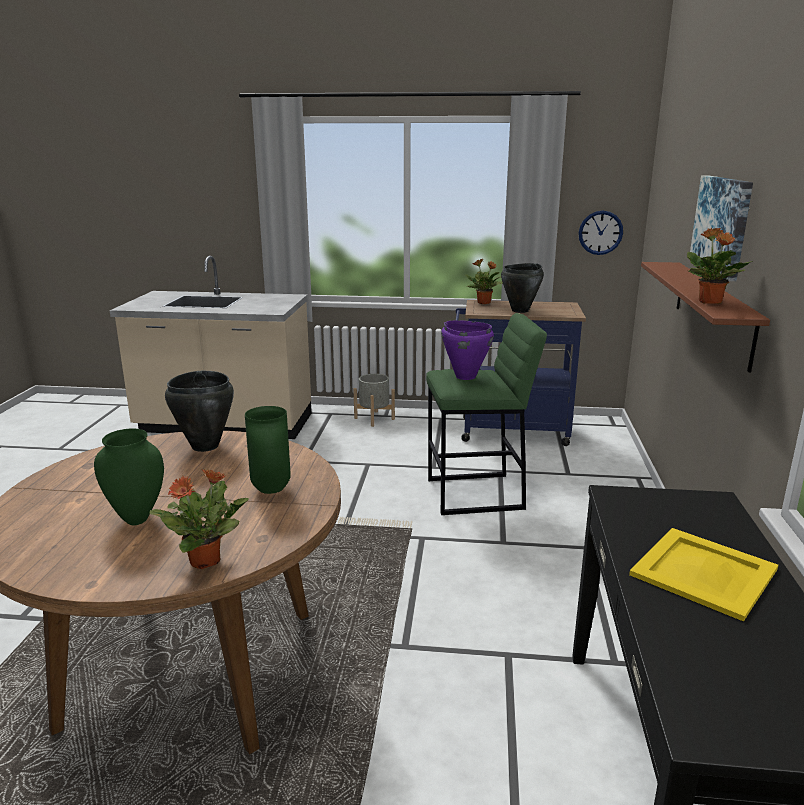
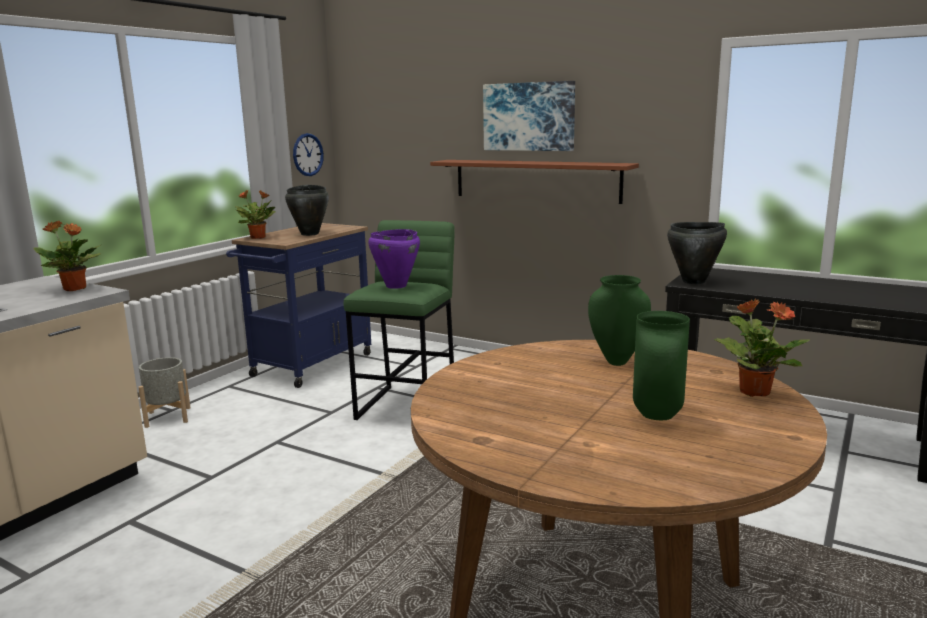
camera: 65 degrees left, 5 degrees down
black cooking pot [165,371,234,452] -> black cooking pot moved to [667,222,727,284]
yellow tray [629,528,778,622] -> none
potted plant [687,228,753,304] -> potted plant moved to [33,221,101,291]

